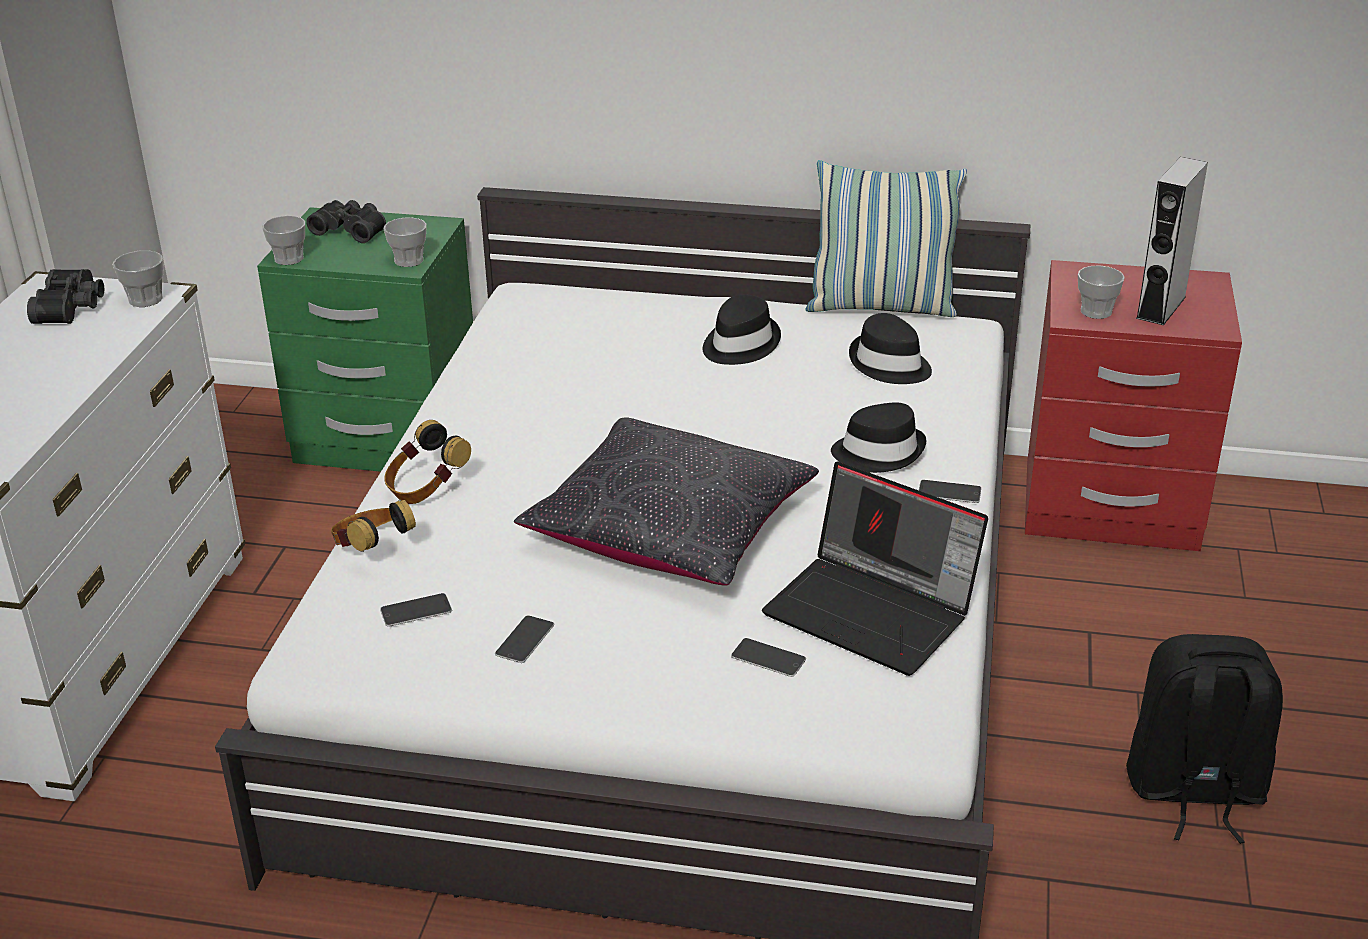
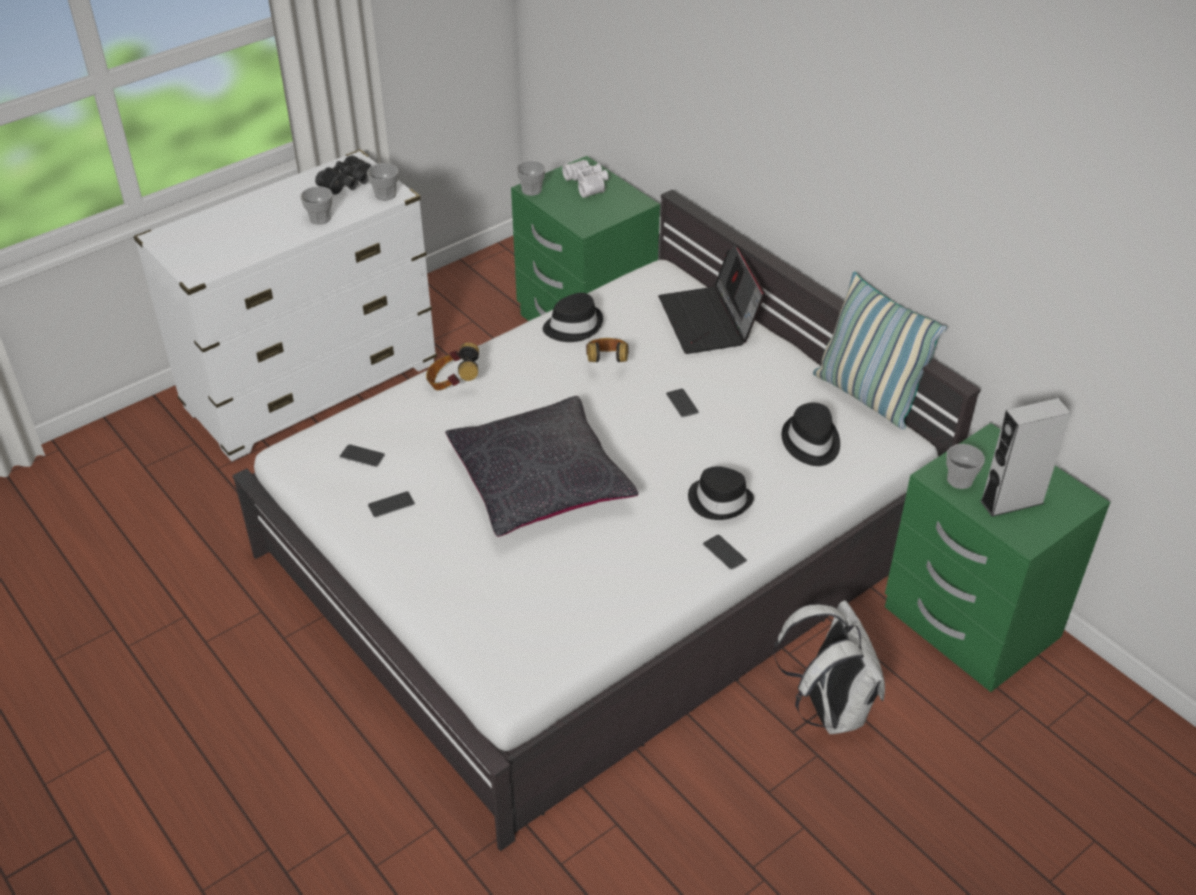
camera: 40 degrees right, 10 degrees up
black binoculars [306,200,386,243] -> white binoculars [562,160,609,198]
headphones [331,499,416,552] -> headphones moved to [586,338,628,362]
cup [384,217,427,267] -> cup moved to [300,186,332,225]
black hat [703,295,781,365] -> black hat moved to [543,293,603,342]
phone [731,638,806,677] -> phone moved to [666,389,699,418]
laptop [762,462,988,676] -> laptop moved to [658,245,765,354]
red nightstand [1025,260,1242,551] -> green nightstand [885,423,1110,692]
black backpack [1126,634,1283,844] -> none
none -> white backpack [773,600,885,734]

